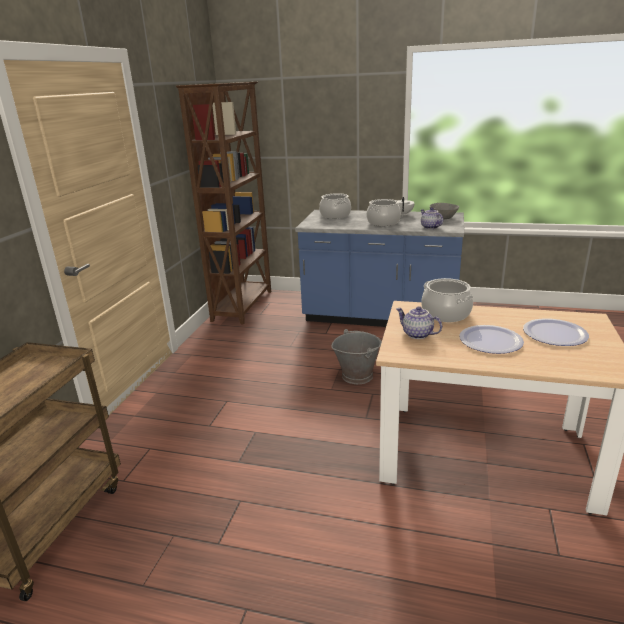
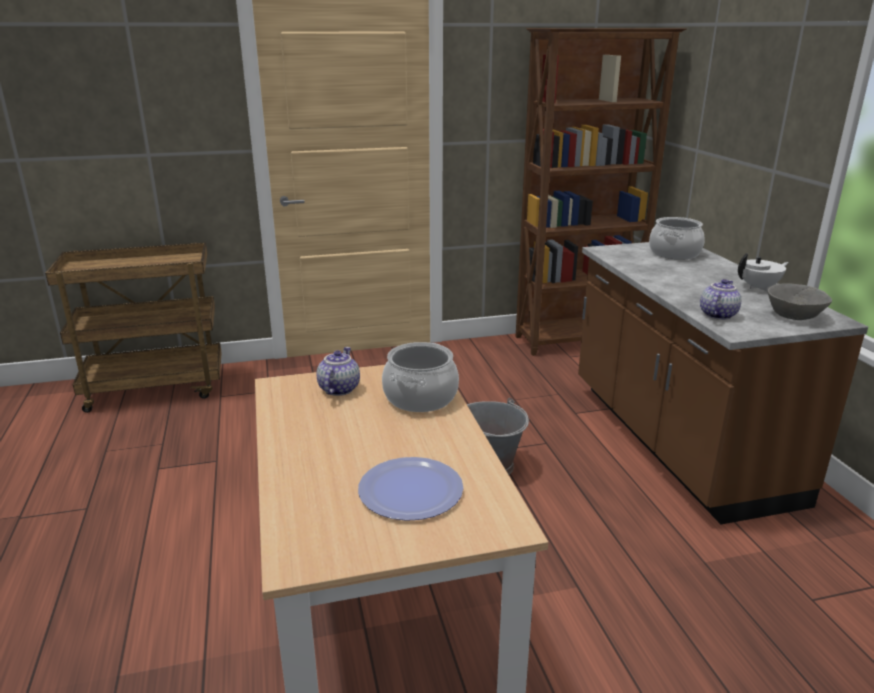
camera: 60 degrees right, 0 degrees up
blue counter [295,210,464,327] -> brown counter [578,242,868,524]
cooking pot [367,199,401,226] -> none
plate [460,325,524,354] -> none

